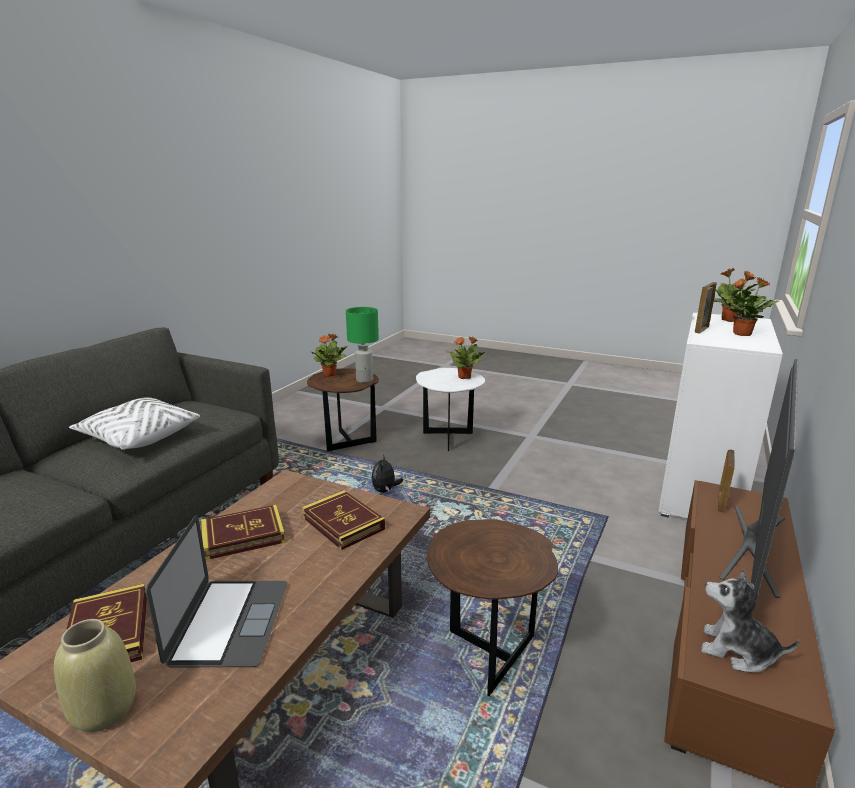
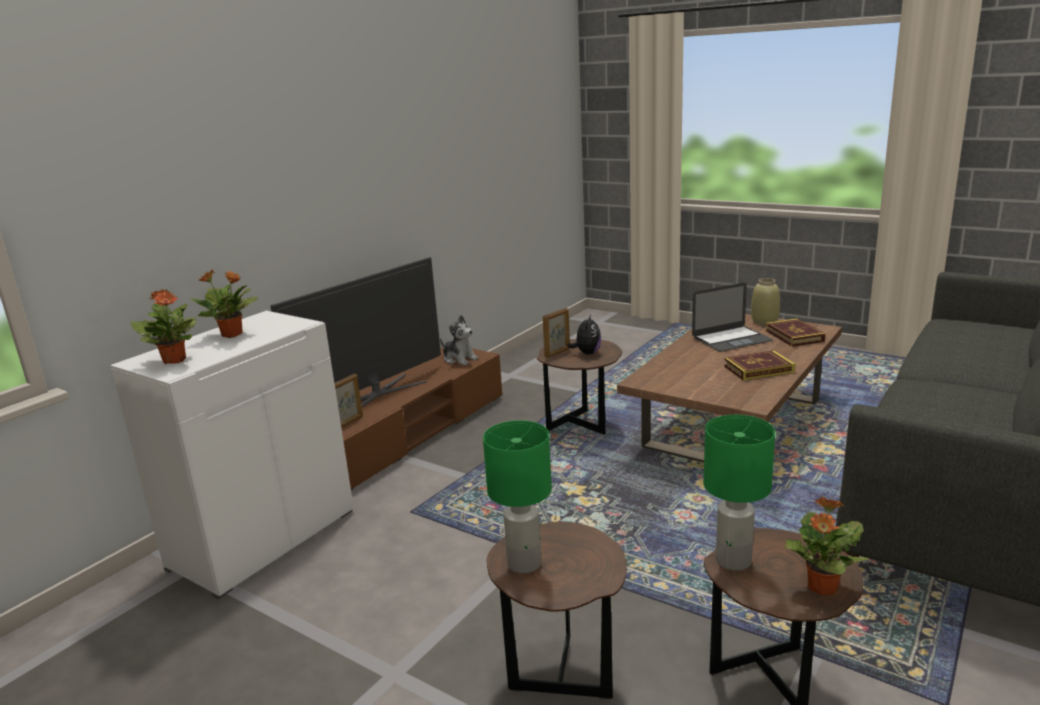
camera: 170 degrees left, 0 degrees up
white pillow [69,397,200,450] -> none
laptop [146,515,287,667] -> laptop turned 120 degrees counterclockwise [692,283,773,352]
book [302,490,385,550] -> none
plush toy [371,454,403,493] -> plush toy moved to [567,314,601,355]
white side table [416,368,485,451] -> brown side table [487,521,627,699]
potted plant [446,336,486,379] -> green table lamp [483,420,552,574]
picture frame [695,282,717,333] -> picture frame moved to [543,308,570,358]

